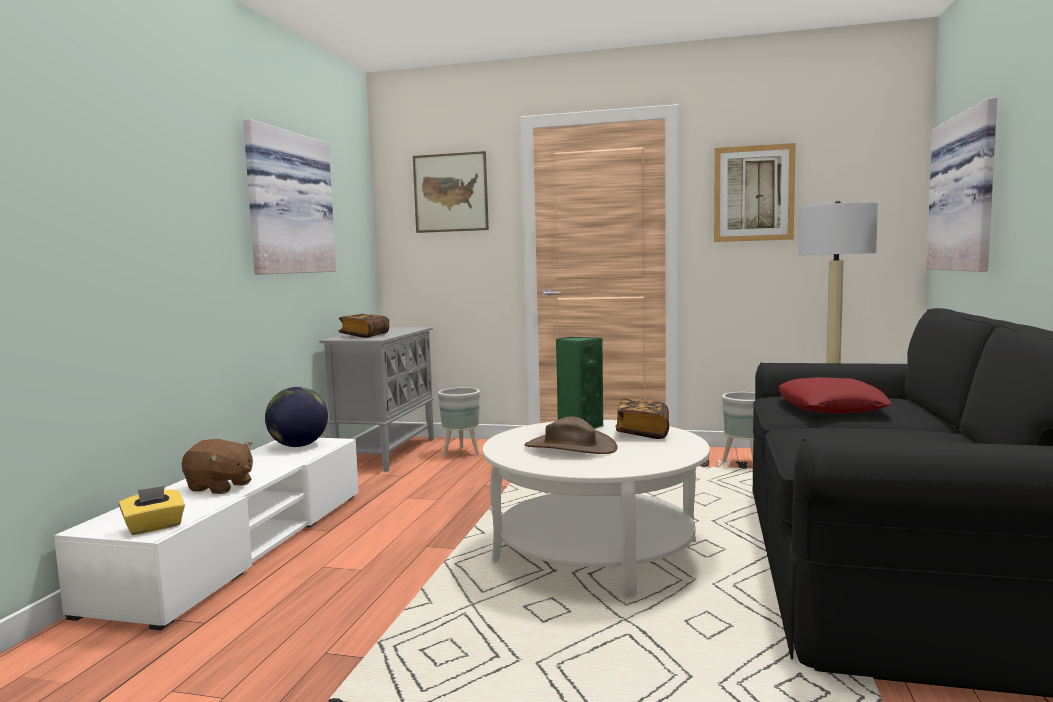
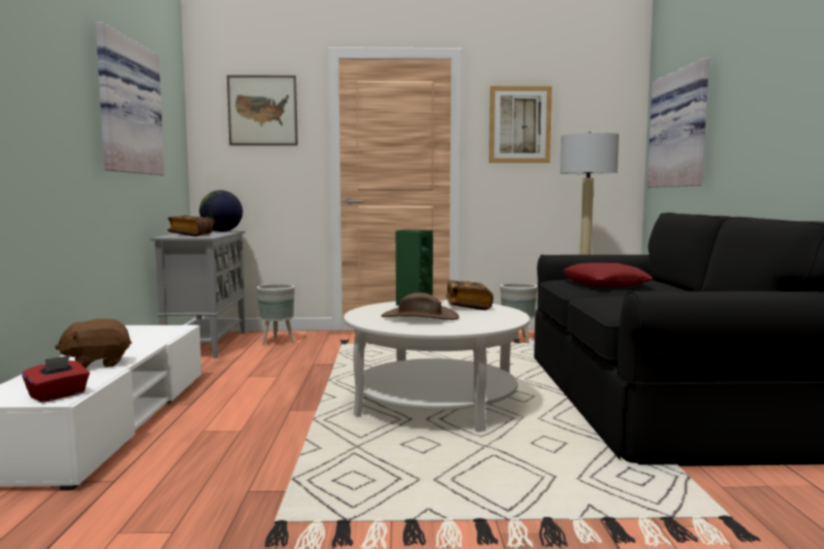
camera: 15 degrees left, 0 degrees up
yellow tissue box [119,486,185,535] -> red tissue box [22,355,90,402]
brown plush toy [181,439,253,494] -> brown plush toy turned 150 degrees clockwise [55,319,132,368]
globe [265,387,328,447] -> globe moved to [199,190,243,232]

